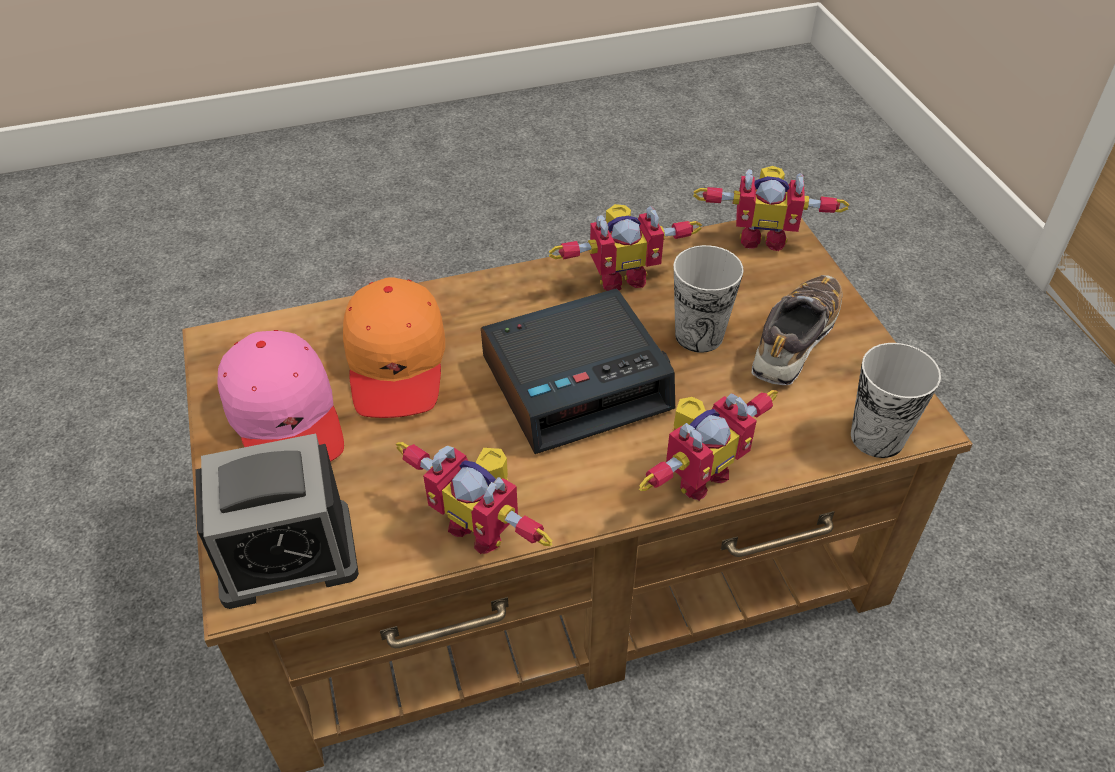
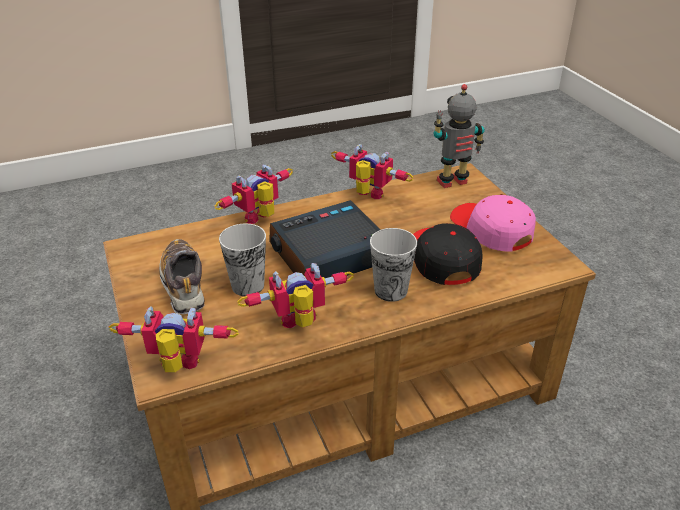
camera: 175 degrees right, 10 degrees down
alarm clock [195,434,359,609] -> toy robot [434,84,485,188]
orange cap [343,277,445,418] -> black cap [413,223,483,285]
shoe [752,275,842,385] -> shoe turned 135 degrees clockwise [159,239,205,314]
cup [851,343,941,458] -> cup moved to [370,228,417,302]

